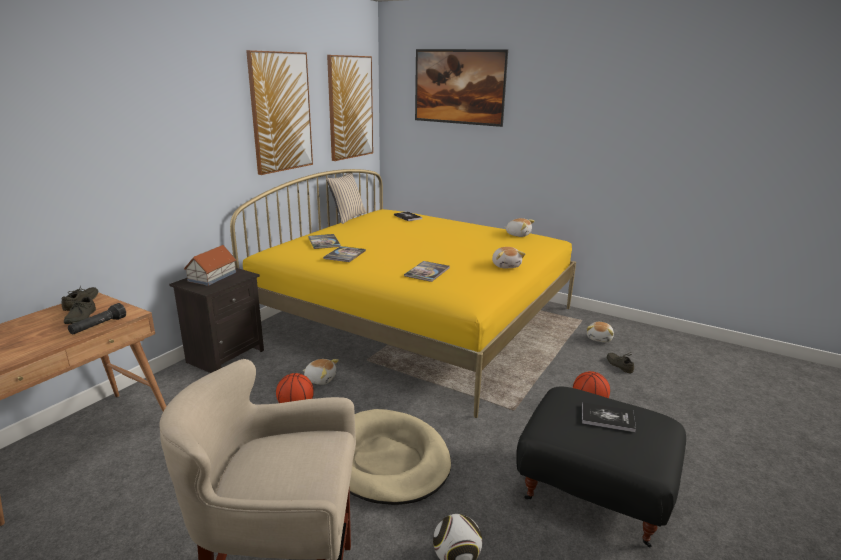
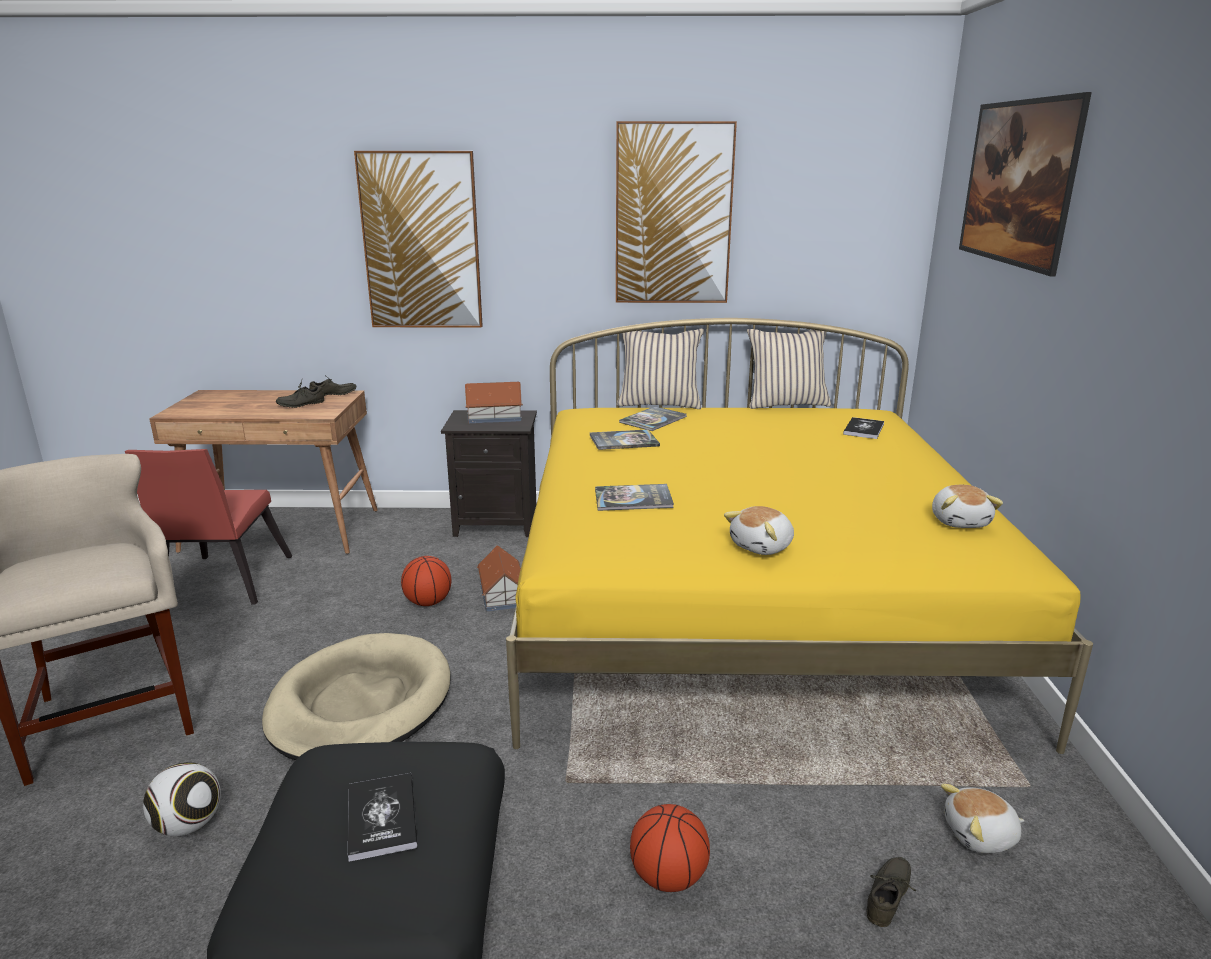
camera: 60 degrees right, 0 degrees up
black flashlight [68,303,126,334] -> none
plush toy [303,359,339,385] -> toy house [477,545,521,611]
picture [327,55,373,161] -> picture moved to [354,151,483,328]
none -> red chair [125,449,292,604]
none -> beige pillow [617,329,704,409]

